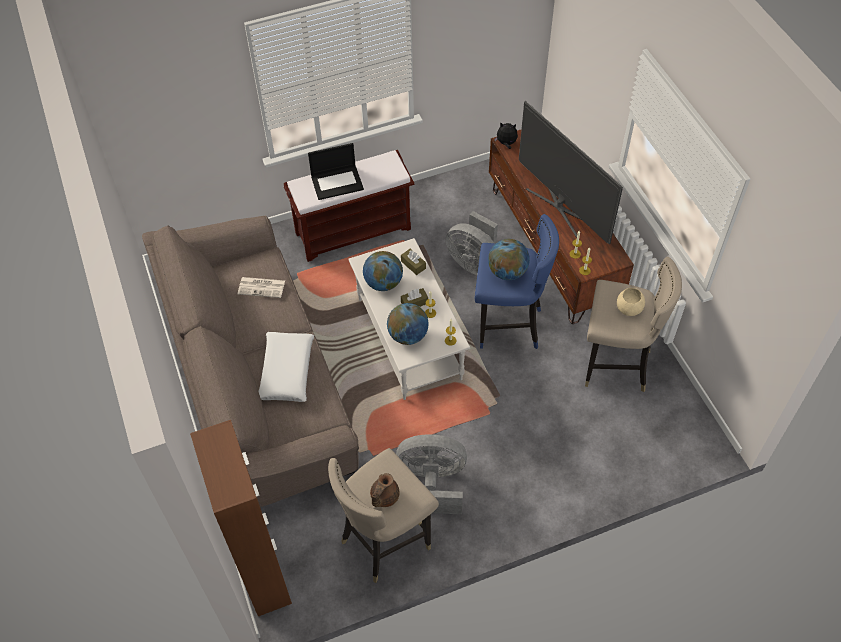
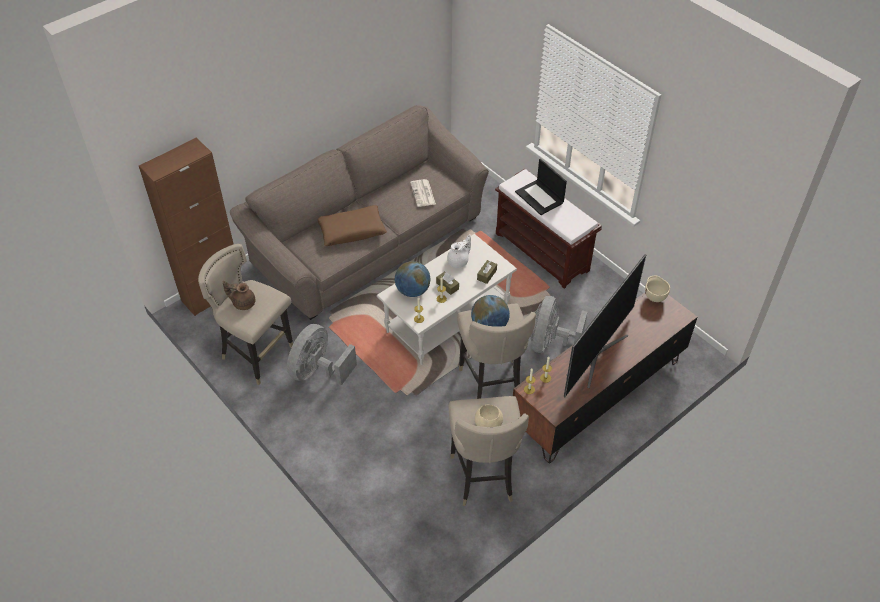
camera: 70 degrees right, 5 degrees down
white pillow [258,332,314,402] -> brown pillow [317,205,387,246]
globe [363,251,403,291] -> white teapot [447,234,471,268]
grey fan [396,434,467,514] -> grey fan turned 135 degrees counterclockwise [287,324,357,386]
blue stool [475,214,559,349] -> beige stool [457,304,536,399]
plush toy [494,122,518,149] -> beige bowl [645,276,670,302]

